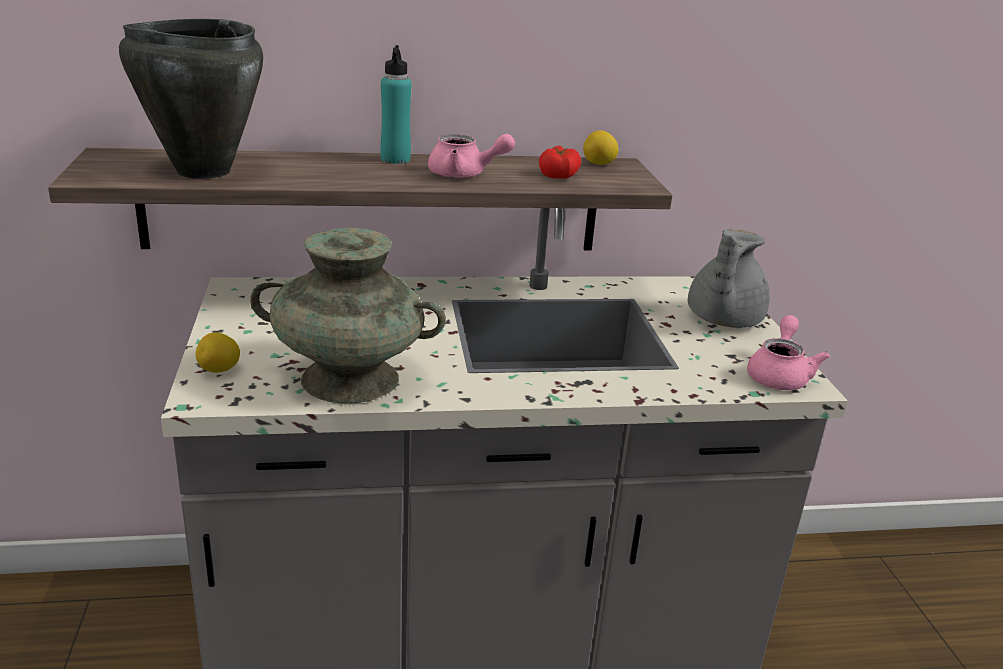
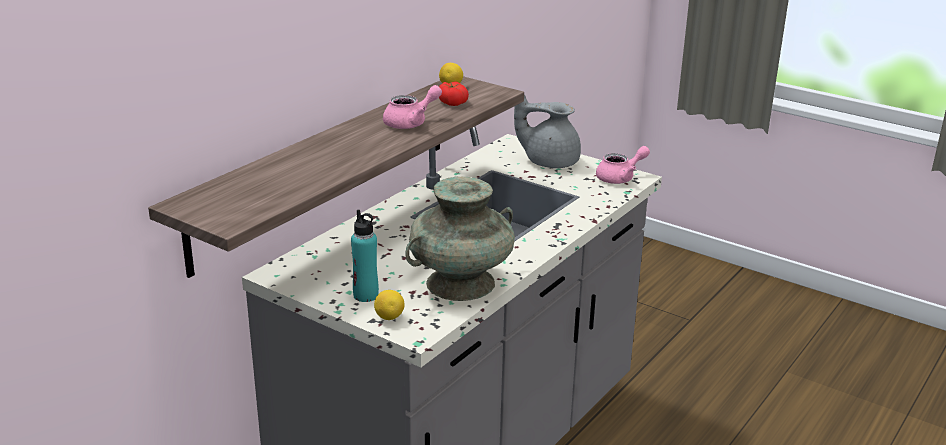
camera: 45 degrees left, 0 degrees up
black cooking pot [119,19,263,179] -> none
turquoise bottle [380,45,411,164] -> turquoise bottle moved to [351,210,379,302]
grey teapot [688,229,770,328] -> grey teapot turned 120 degrees clockwise [514,95,581,168]
pink teapot [747,315,830,390] -> pink teapot turned 90 degrees clockwise [596,146,650,184]

